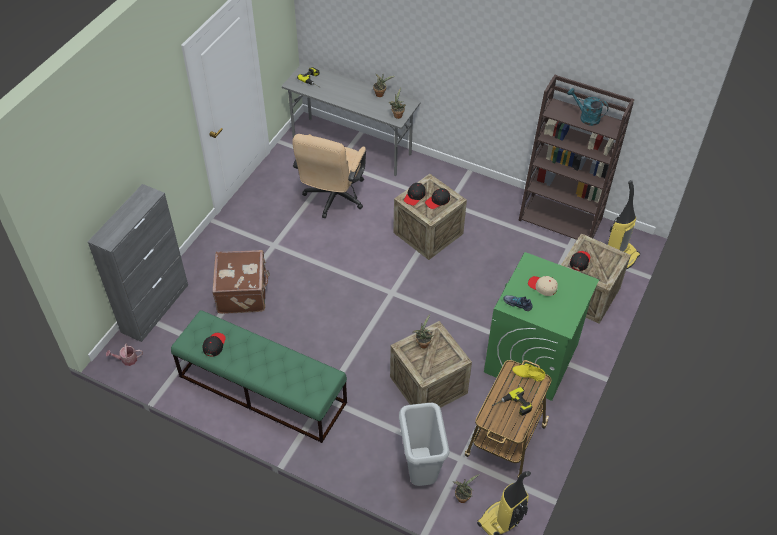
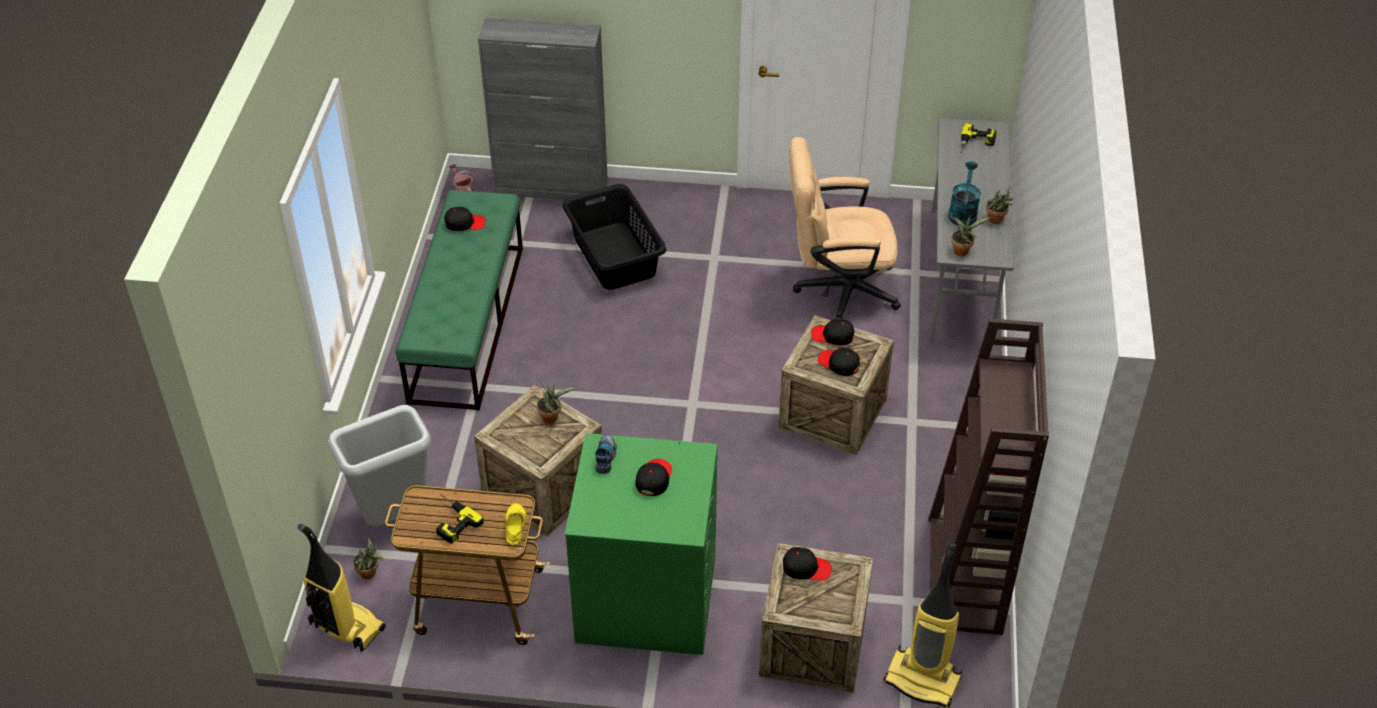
camera: 70 degrees right, 5 degrees down
brown suitcase [212,250,270,314] -> black laundry basket [562,184,666,290]
beige cap [528,276,558,296] -> black cap [635,459,672,496]
turquoise watering can [567,88,609,126] -> turquoise watering can moved to [948,161,981,226]

